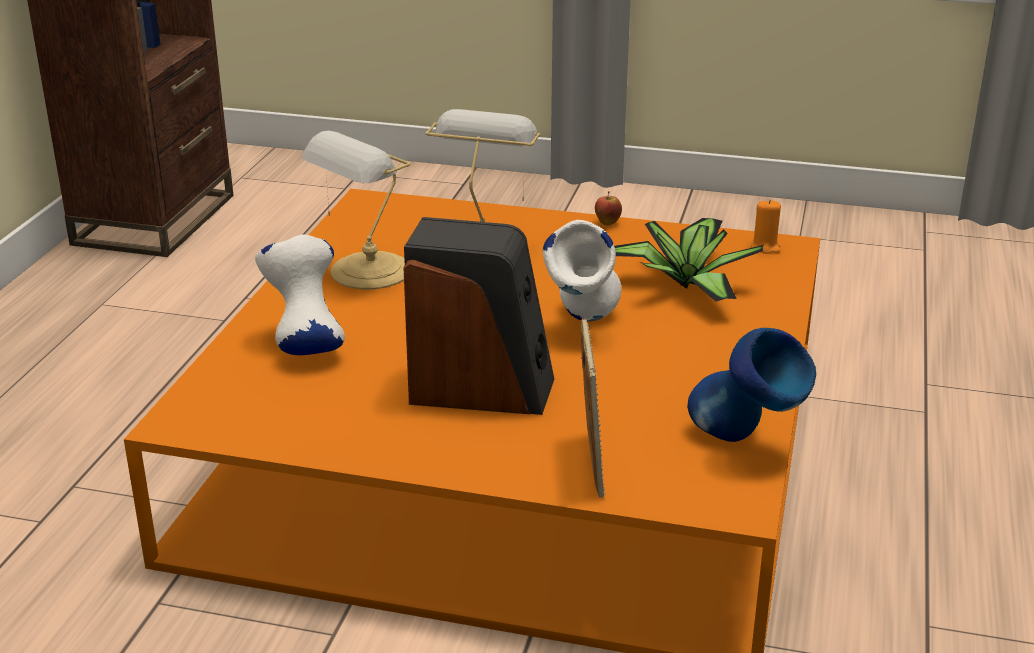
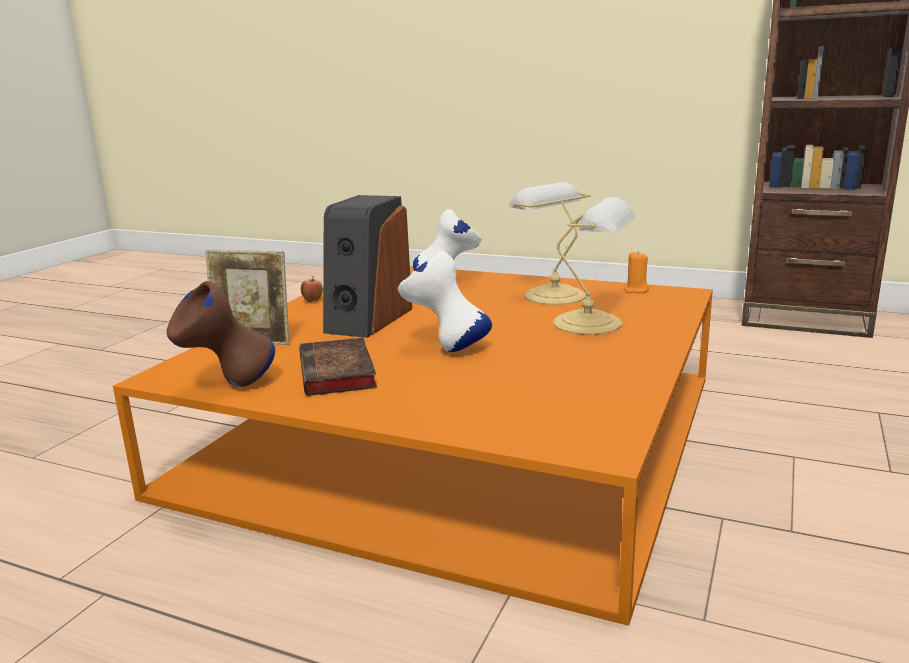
camera: 100 degrees right, 10 degrees down
apple [595,191,622,226] -> apple moved to [301,276,323,302]
potted plant [614,218,763,302] -> none
blue vase [687,328,816,442] -> brown vase [166,281,275,387]
orange candle [751,199,781,254] -> orange candle moved to [624,251,649,293]
none -> book [299,338,377,396]

